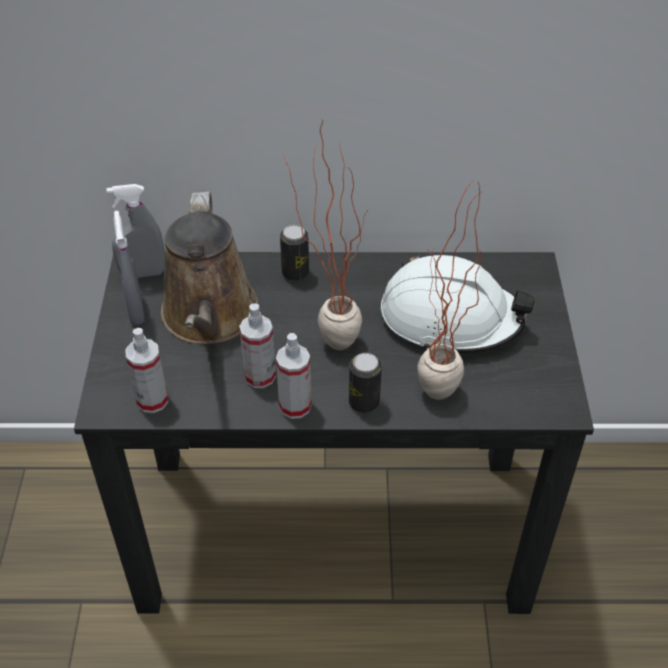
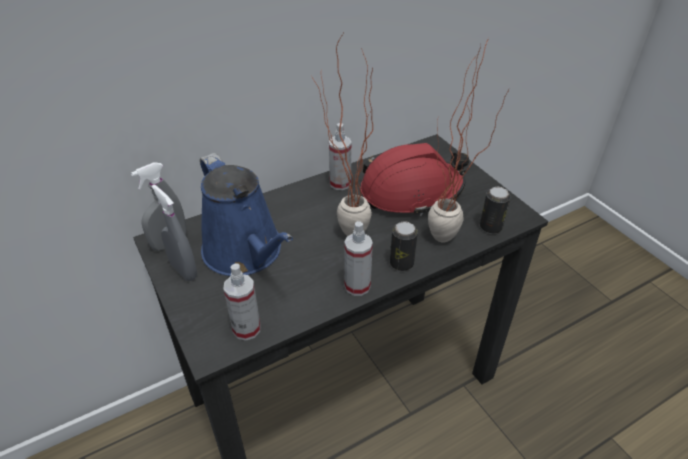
camera: 30 degrees left, 5 degrees down
brown watering can [161,192,258,344] -> blue watering can [200,153,293,276]
spray bottle [239,303,276,388] -> spray bottle moved to [329,123,351,190]
can [280,225,309,281] -> can moved to [480,187,511,234]
white hard hat [381,255,535,354] -> red hard hat [360,143,469,216]

